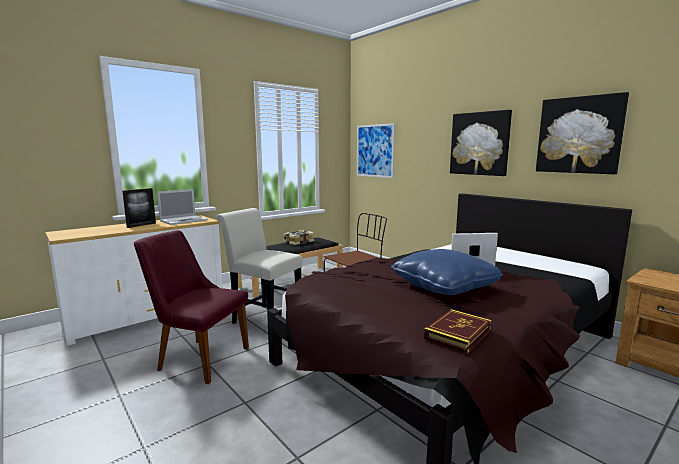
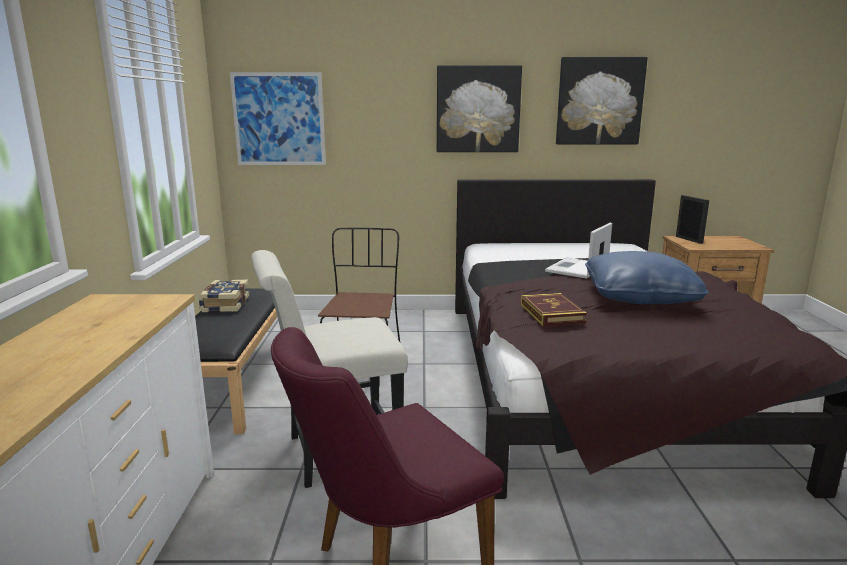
camera: 50 degrees left, 5 degrees up
picture frame [123,188,156,228] -> picture frame moved to [676,195,709,244]
laptop [157,189,207,225] -> none
book [424,309,492,353] -> book moved to [521,293,587,326]

